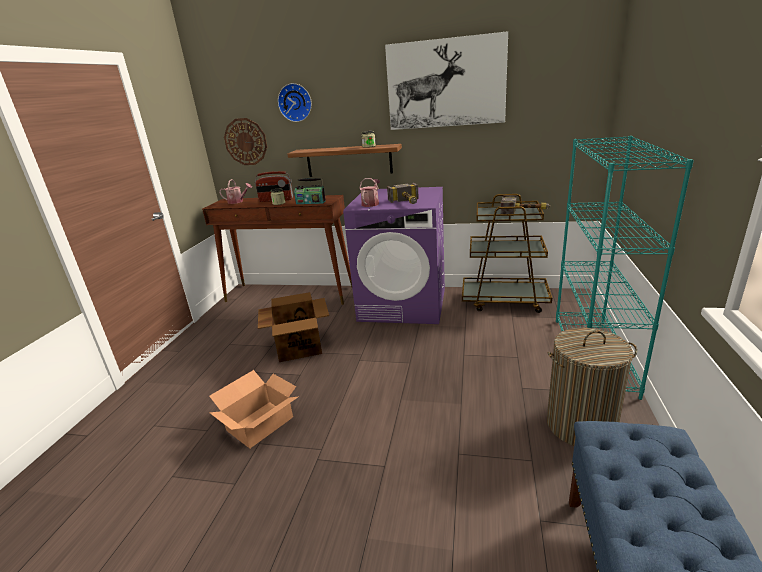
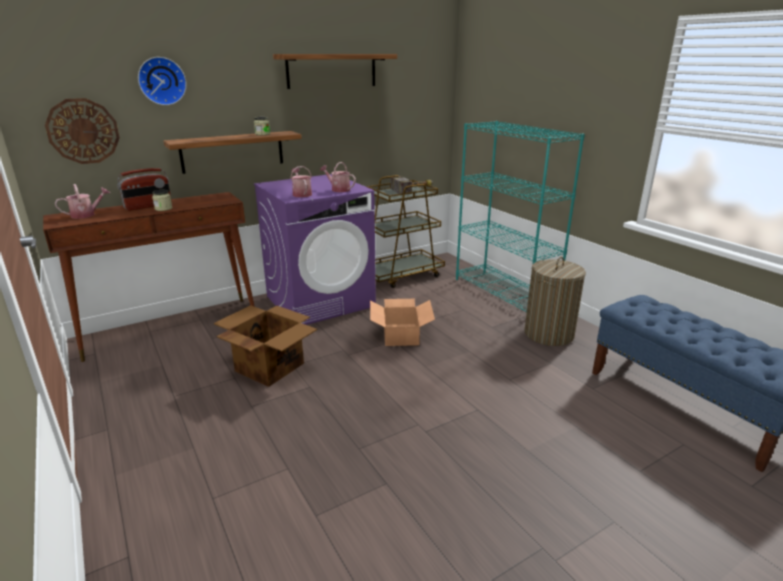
camera: 45 degrees left, 0 degrees up
cardboard box [209,370,298,448] -> cardboard box moved to [370,299,435,346]
radio [294,178,326,204] -> none
picture [385,31,508,130] -> shelf [273,54,397,89]
hammer [387,183,419,204] -> watering can [320,162,356,192]

